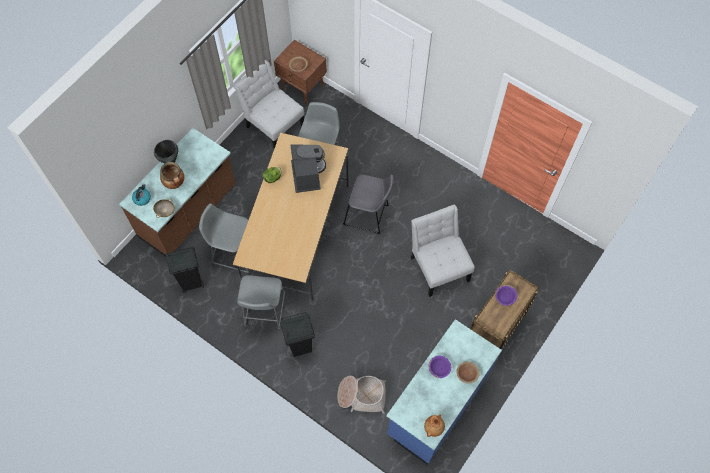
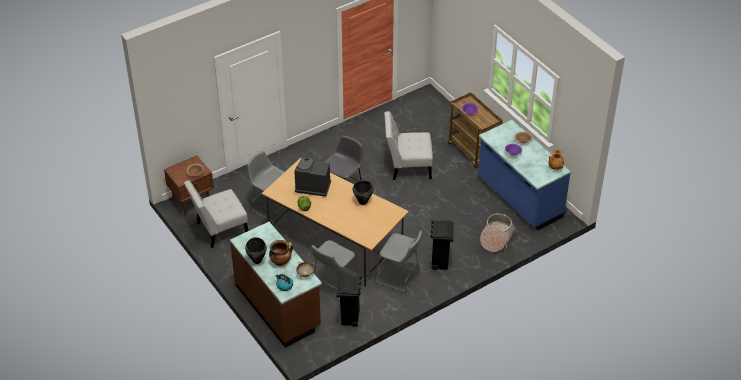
camera: 70 degrees left, 20 degrees down
none -> black cooking pot [353,180,374,205]

